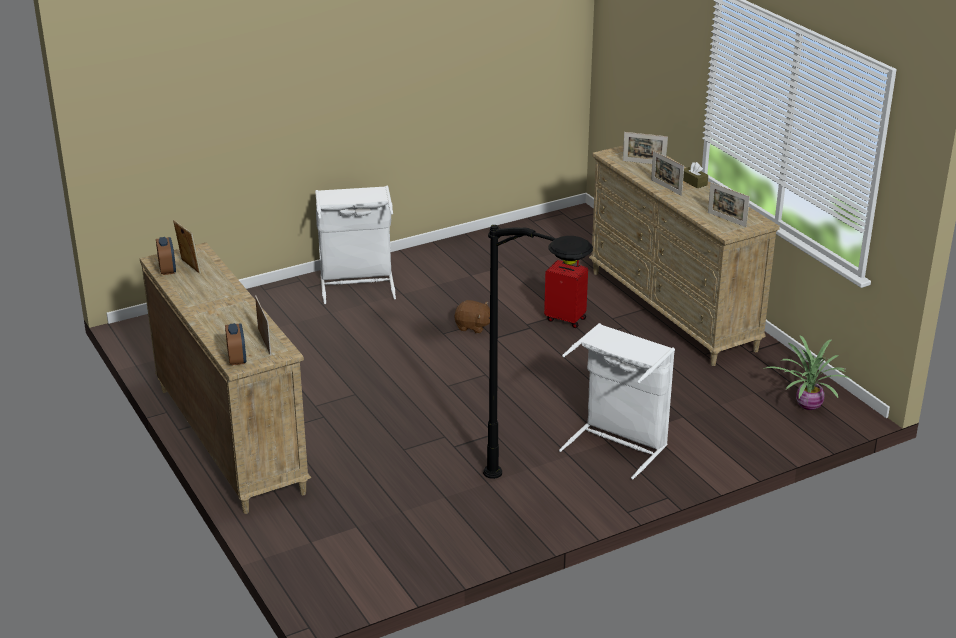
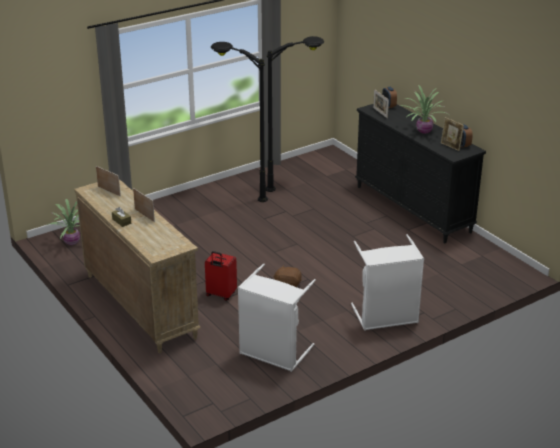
camera: 175 degrees right, 0 degrees up
beige dresser [140,242,311,514] -> black dresser [355,104,486,243]
white laundry basket [559,323,675,480] -> white laundry basket moved to [238,264,316,372]
picture frame [623,132,668,164] -> none
none -> black floor lamp [266,36,324,192]
none -> potted plant [400,85,448,134]

